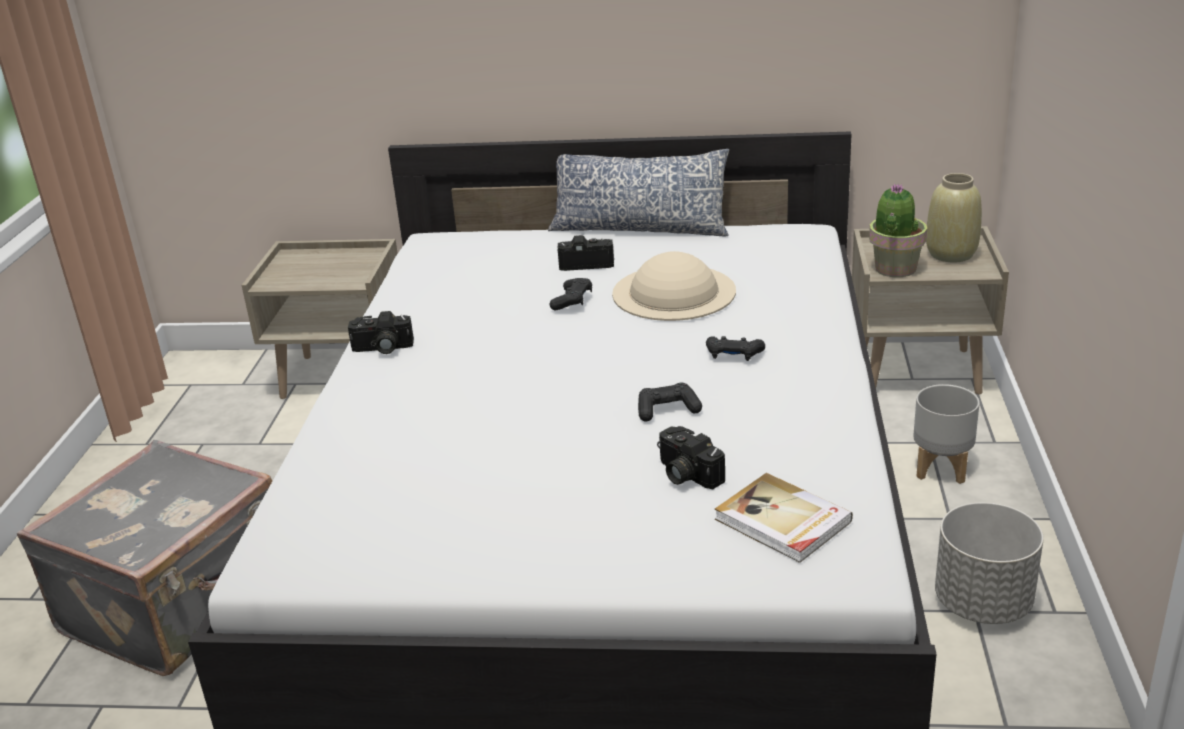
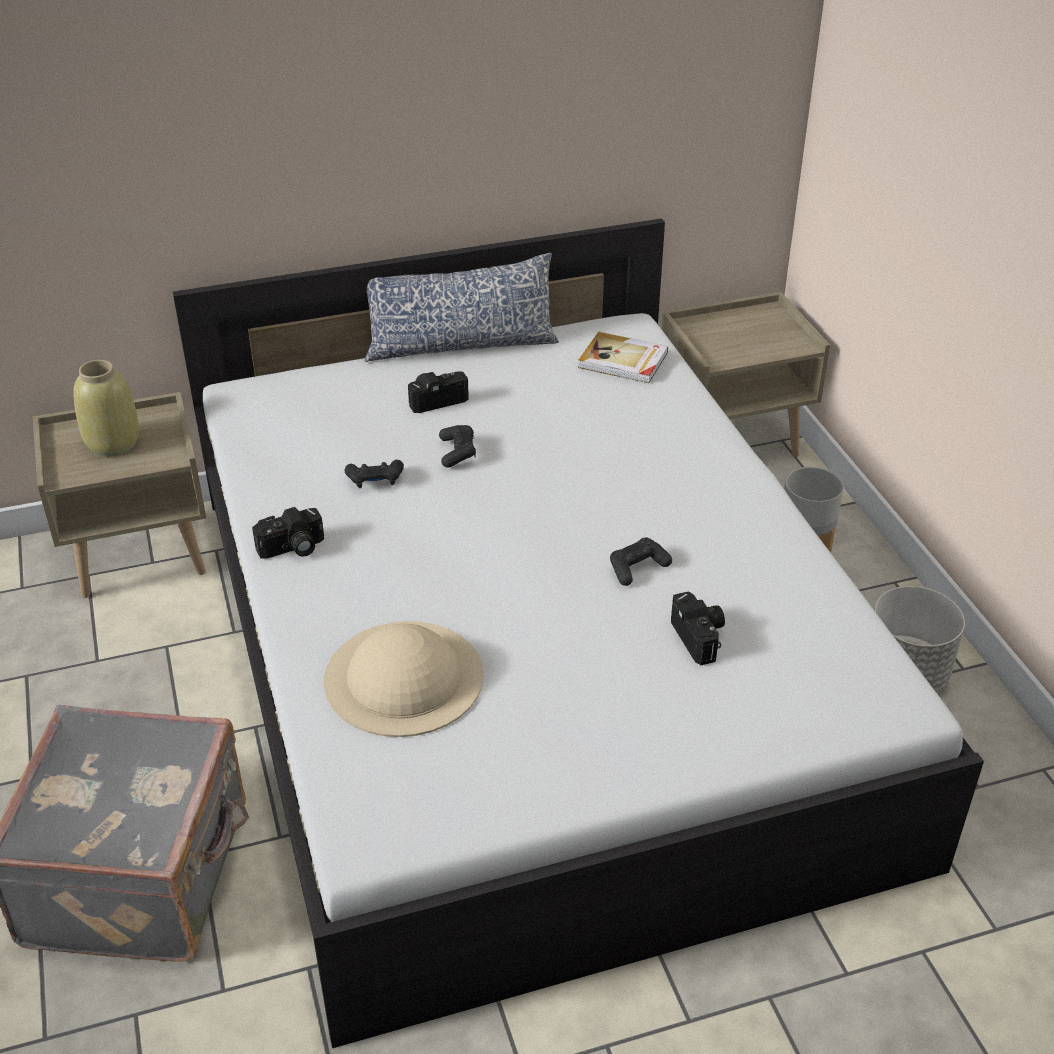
camera: 25 degrees left, 10 degrees up
beige hat [612,251,736,321] -> beige hat moved to [324,621,484,737]
camera [657,426,725,489] -> camera turned 135 degrees counterclockwise [671,591,725,665]
black game controller [706,336,765,361] -> black game controller moved to [345,460,404,488]
book [715,473,853,563] -> book moved to [578,332,668,383]
potted plant [869,183,927,277] -> none
beige vase [926,173,982,262] -> beige vase moved to [73,360,139,456]

